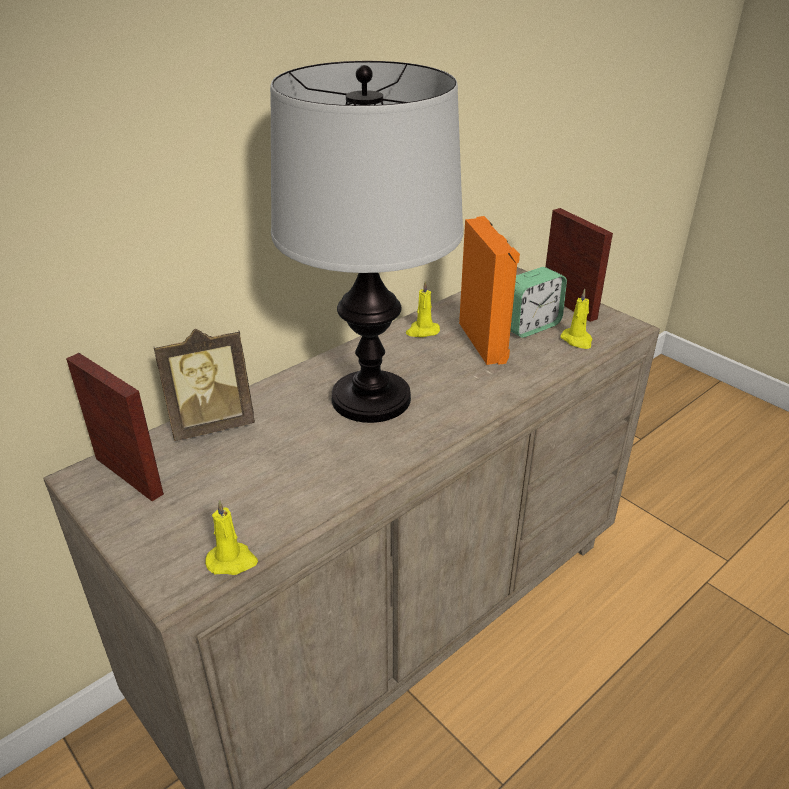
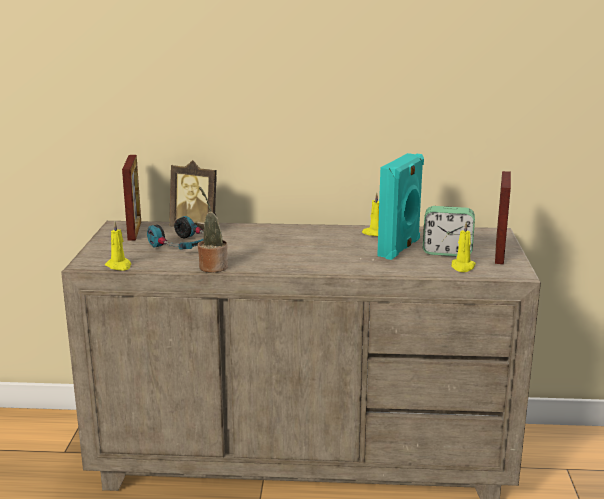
camera: 45 degrees right, 15 degrees down
table lamp [270,61,463,423] -> none
orange speaker [459,216,520,365] -> turquoise speaker [377,153,424,260]
none -> headphones [147,216,204,249]
none -> potted plant [198,187,228,273]

